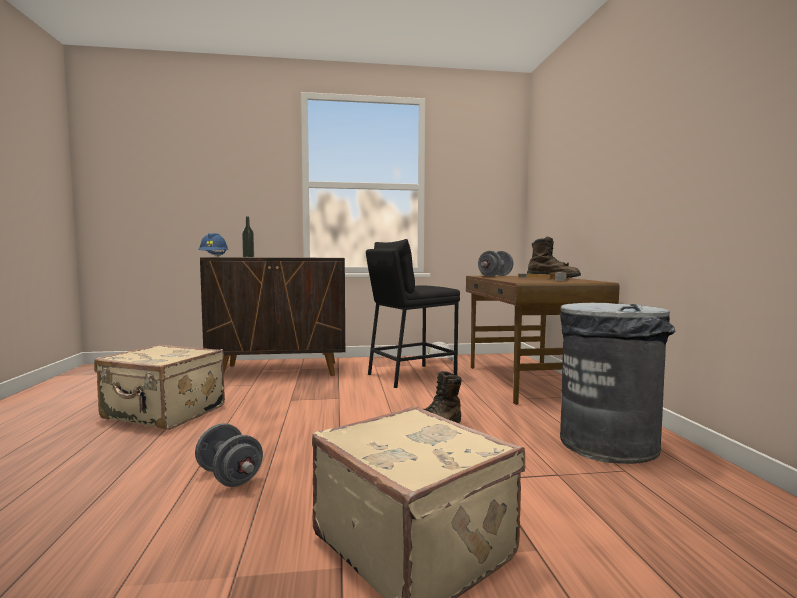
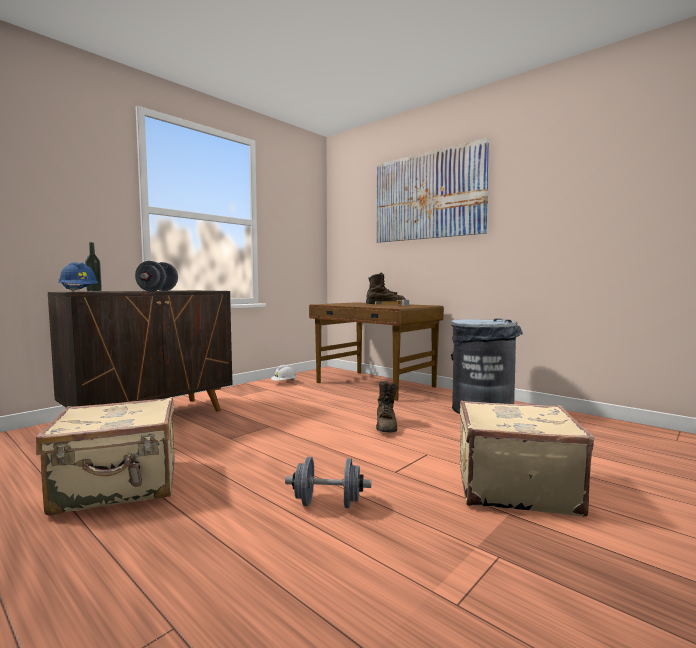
camera: 40 degrees left, 0 degrees up
black stool [366,239,460,388] -> none
grey dumbbell [478,251,513,277] -> grey dumbbell moved to [135,261,178,291]
none -> picture [376,138,490,243]

